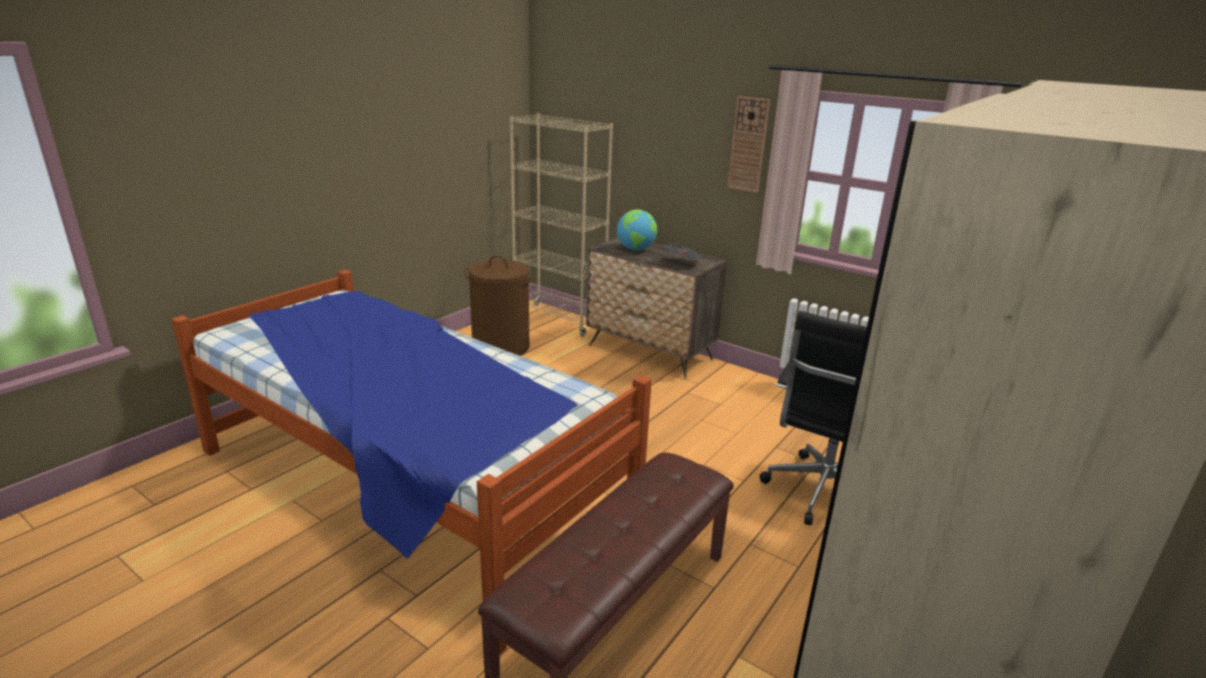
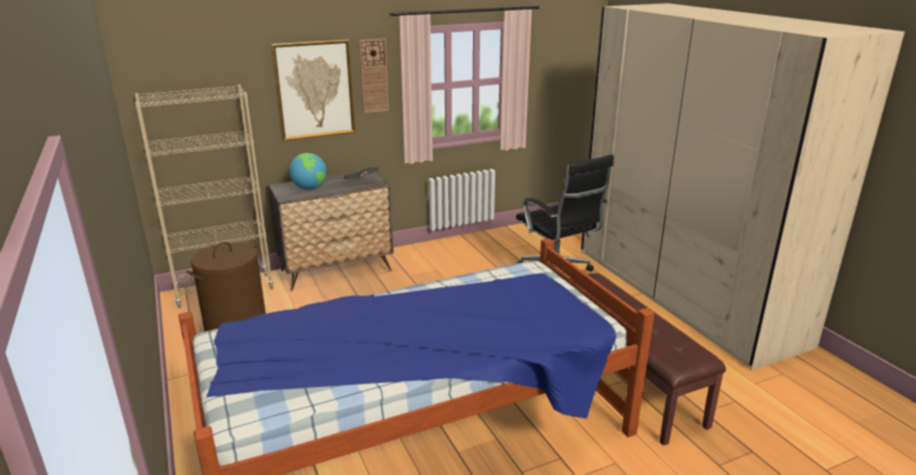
camera: 60 degrees left, 0 degrees up
none -> picture [271,40,356,141]

